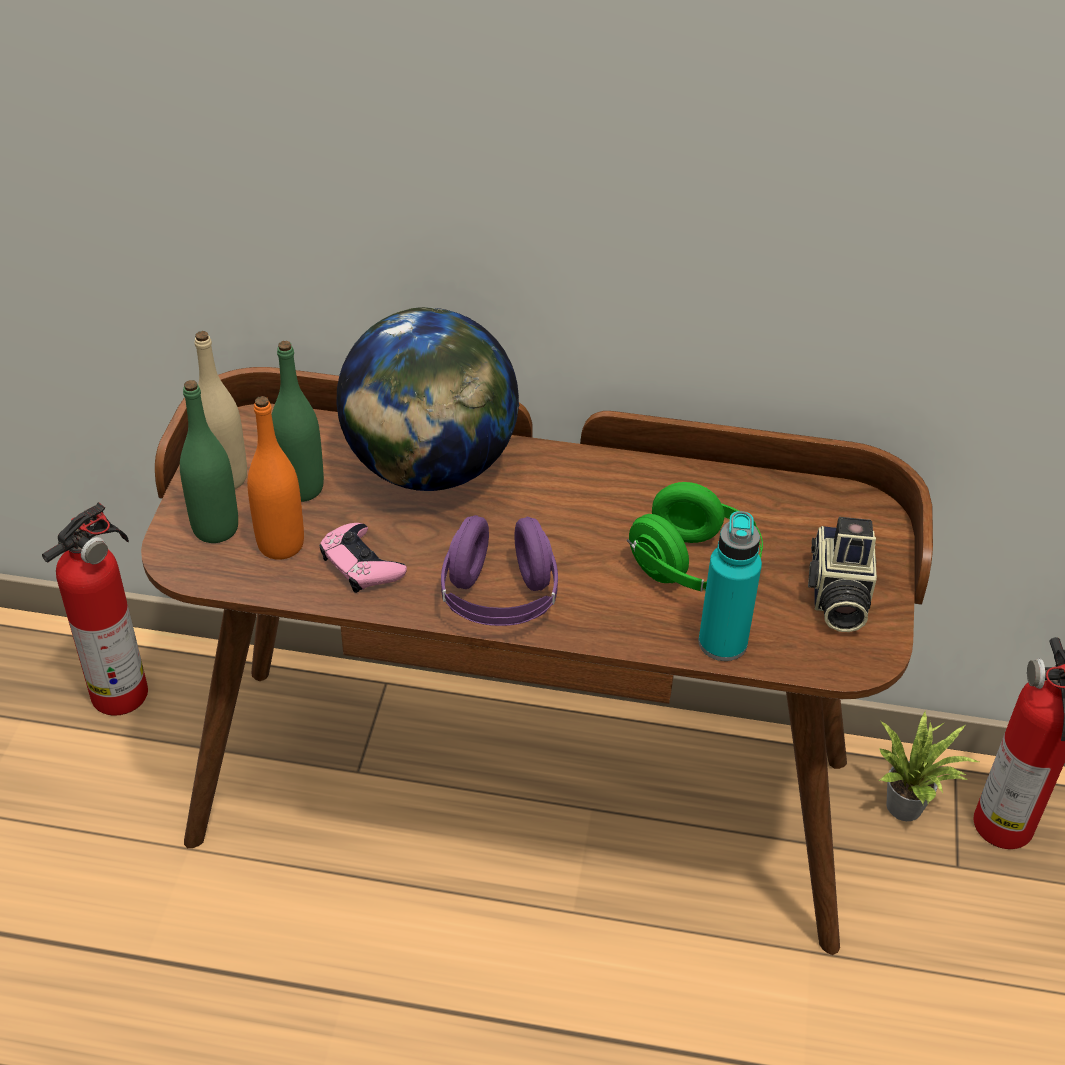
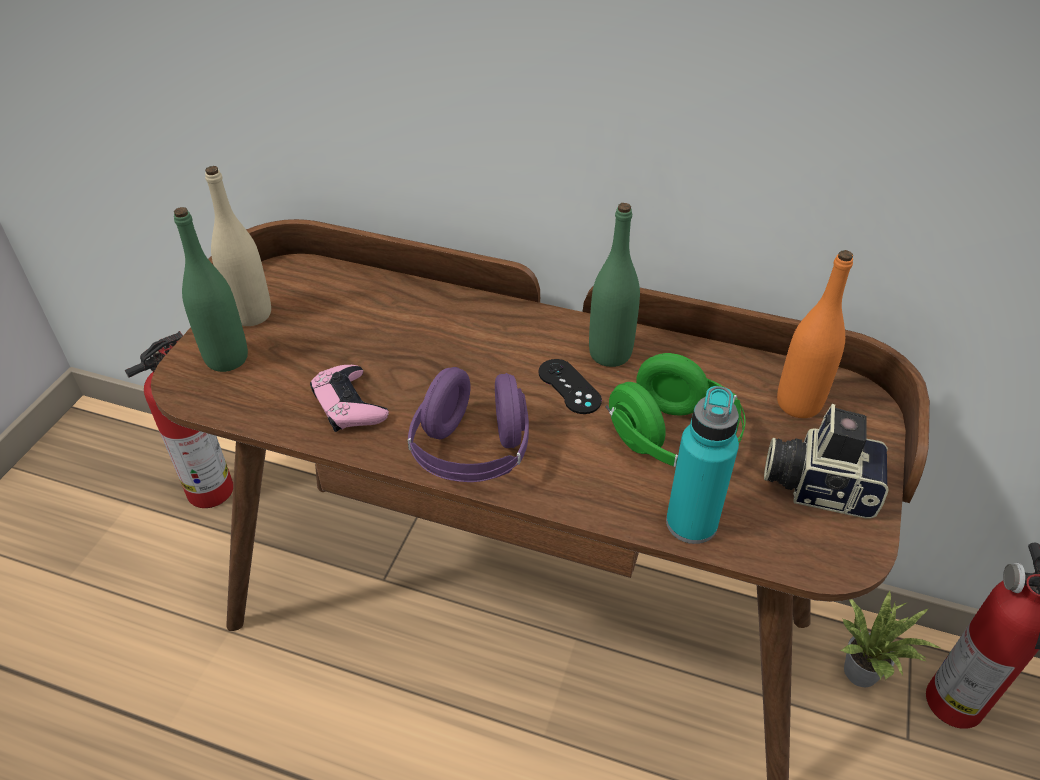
camera: 10 degrees right, 0 degrees up
orange bottle [247,396,304,560] -> orange bottle moved to [777,250,853,418]
green bottle [272,341,324,502] -> green bottle moved to [589,203,640,367]
globe [336,307,519,491] -> none
camera [808,517,877,632] -> camera turned 90 degrees clockwise [764,404,888,519]
none -> black game controller [538,359,602,414]

